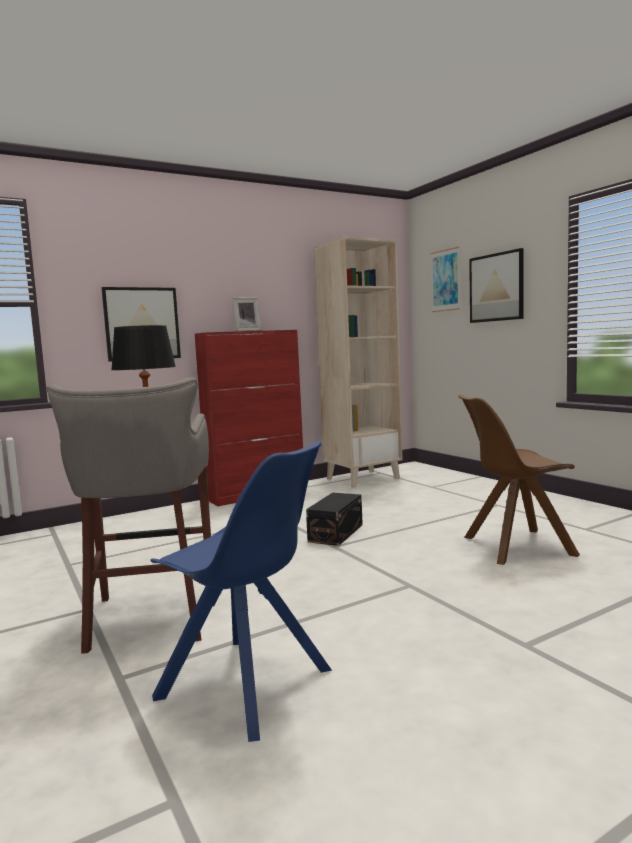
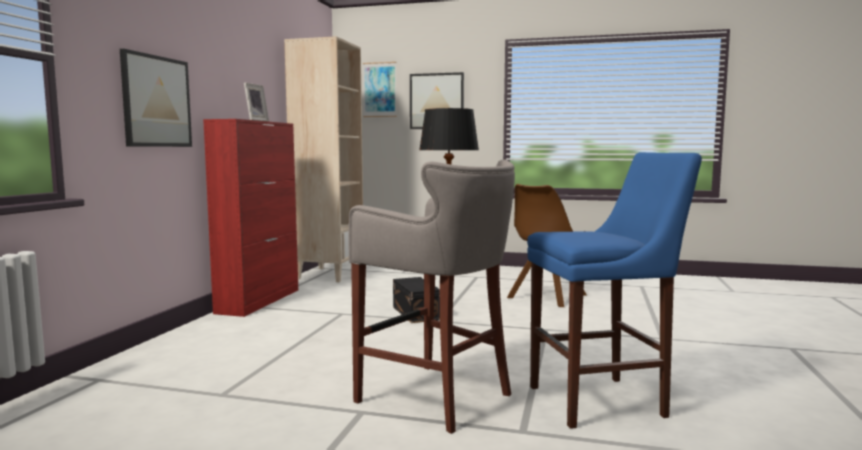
camera: 45 degrees left, 0 degrees up
blue chair [150,440,332,742] -> blue stool [527,152,702,429]

